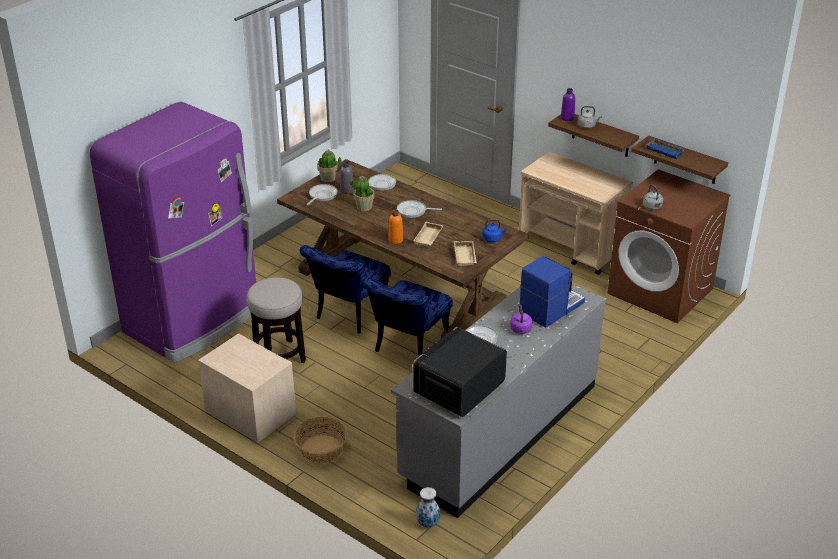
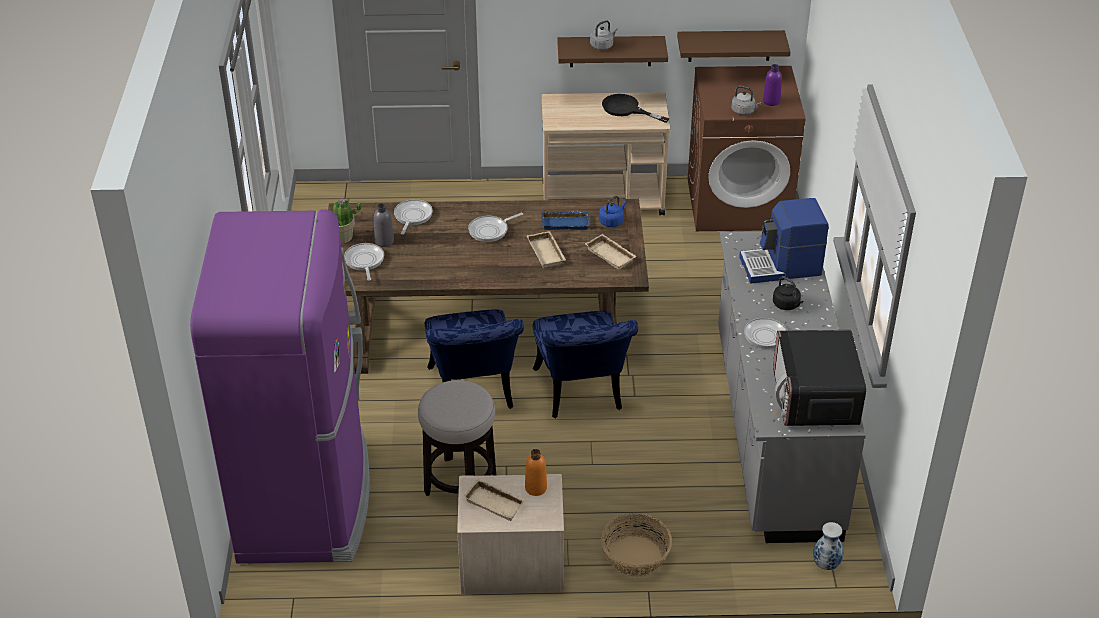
camera: 40 degrees left, 5 degrees up
potted plant [350,176,375,211] -> none
orange bottle [388,210,403,244] -> orange bottle moved to [525,449,547,496]
purple kettle [510,305,533,334] -> black kettle [773,276,804,310]
coffee machine [520,256,585,328] -> coffee machine turned 105 degrees counterclockwise [739,198,829,284]
purple bottle [561,88,575,121] -> purple bottle moved to [763,64,782,106]
blue tray [646,138,686,159] -> blue tray moved to [541,211,589,230]
none -> beige tray [463,479,526,521]
none -> black frying pan [602,94,670,123]

